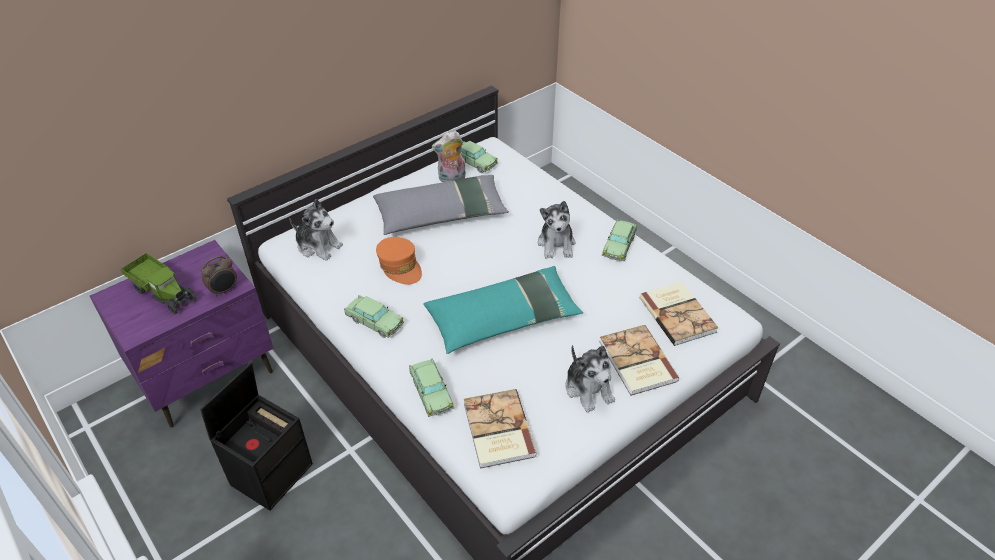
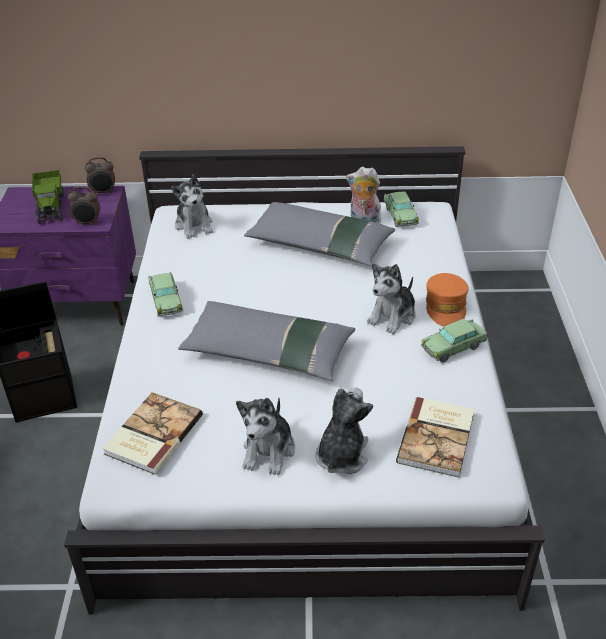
camera: 40 degrees right, 5 degrees down
orange cap [376,237,422,285] -> orange cap moved to [426,273,469,327]
toy car [409,359,454,417] -> none
turquoise pillow [423,266,583,354] -> grey pillow [178,301,355,381]
book [599,325,680,396] -> plush toy [315,388,373,474]
none -> alarm clock [85,157,115,193]

